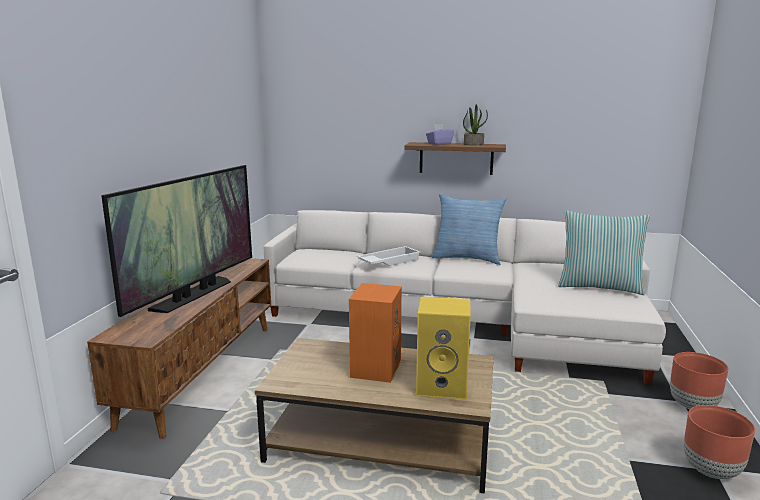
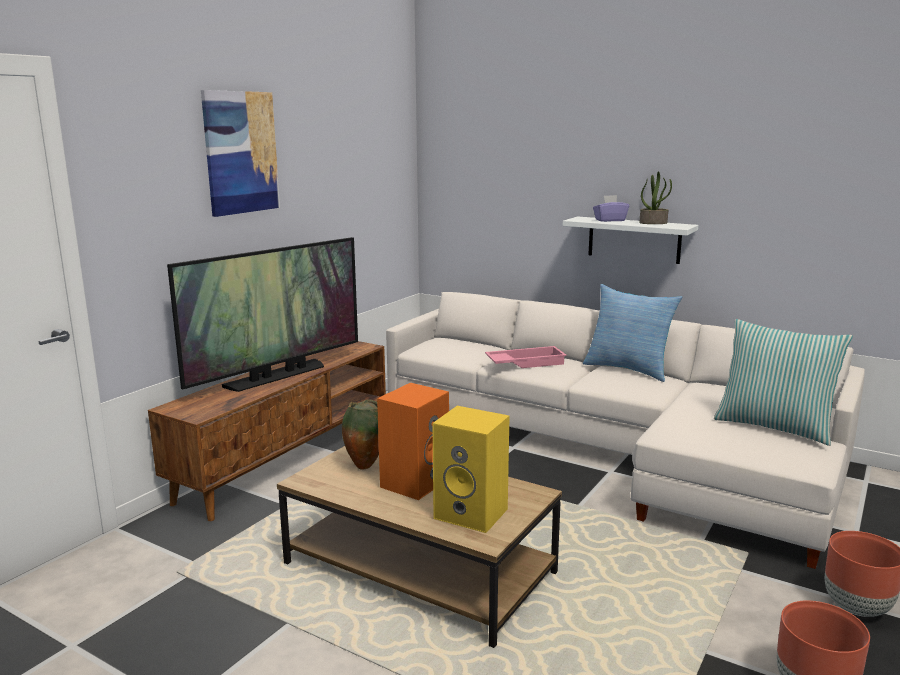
camera: 20 degrees right, 0 degrees up
white tray [357,246,421,266] -> pink tray [485,346,567,368]
brown shelf [404,142,506,175] -> white shelf [563,217,698,264]
none -> picture [201,90,280,217]
none -> vase [342,399,379,470]

